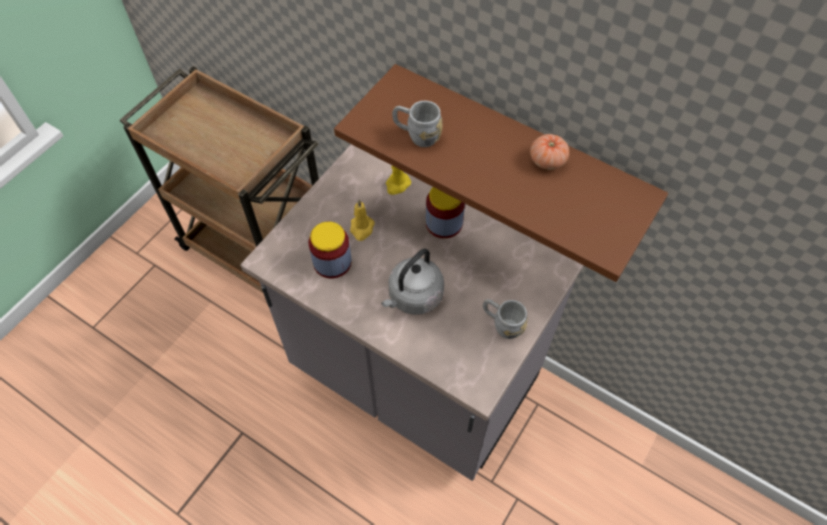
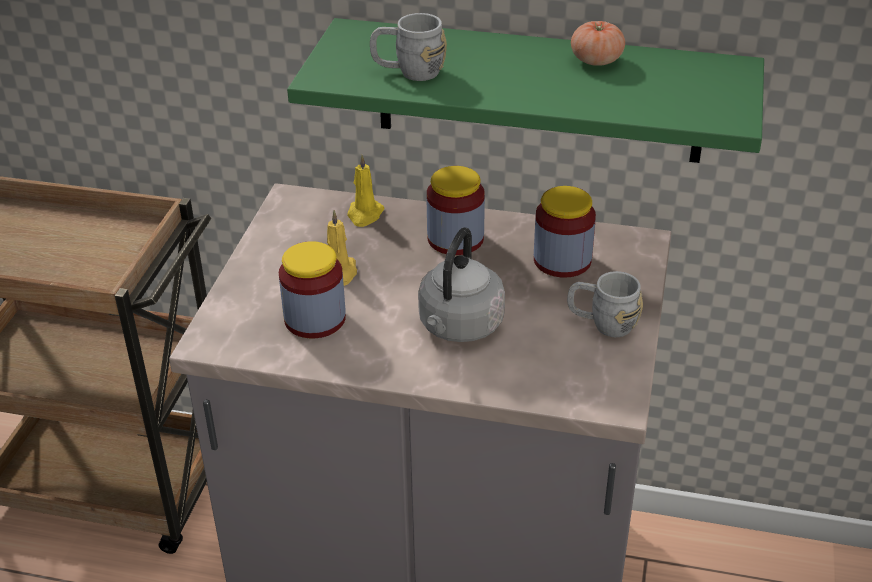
camera: 20 degrees left, 20 degrees down
brown shelf [334,64,668,282] -> green shelf [287,18,764,163]
none -> jar [534,186,596,278]

